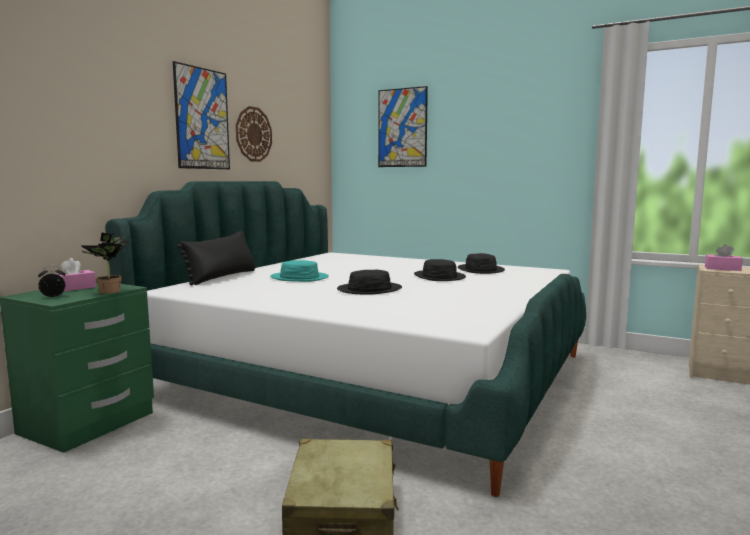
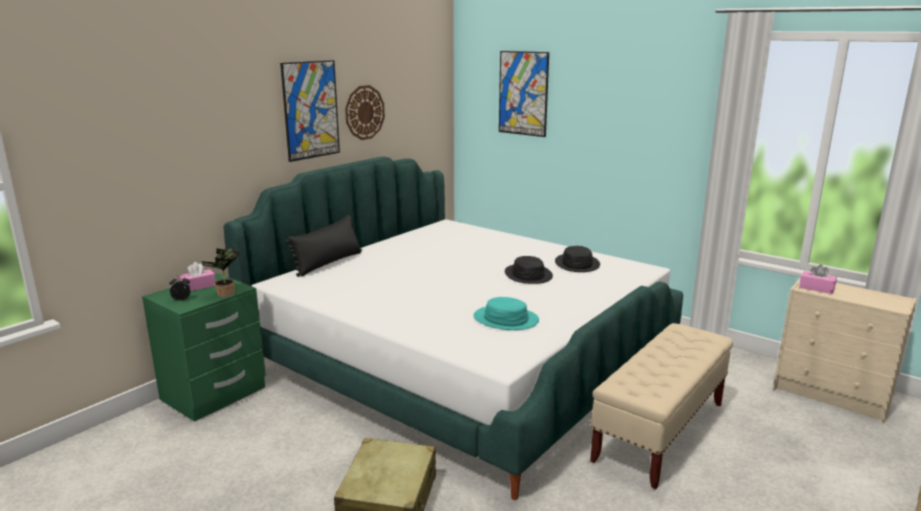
camera: 10 degrees right, 10 degrees up
turquoise hat [270,260,329,282] -> turquoise hat moved to [473,297,539,330]
black hat [337,270,402,295] -> none
none -> beige bench [590,323,733,489]

